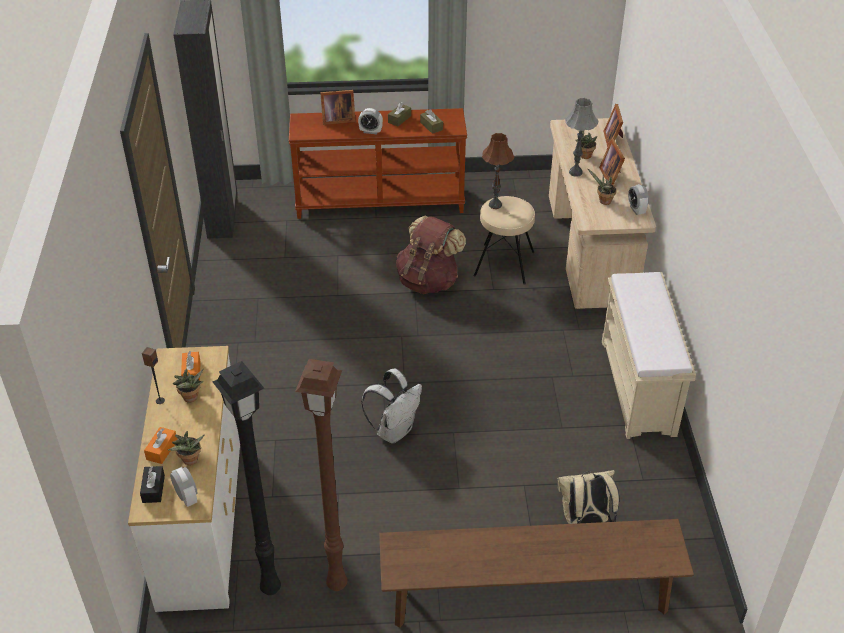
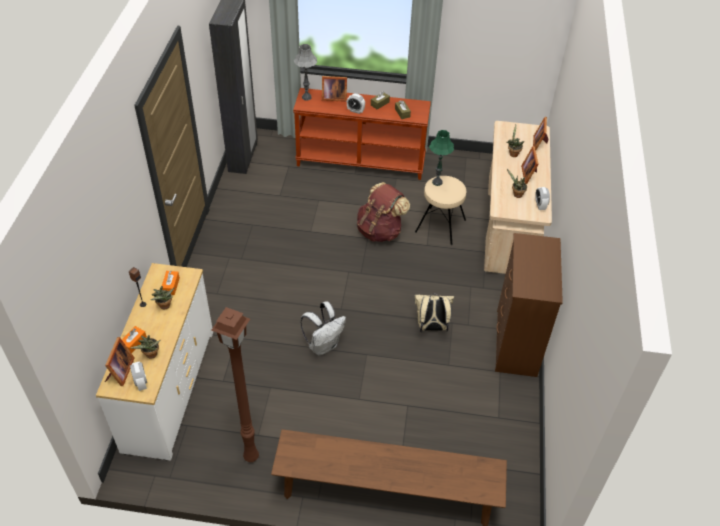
camera: 10 degrees right, 5 degrees up
black tissue box [140,466,165,503] -> picture frame [105,337,135,386]
black floor lamp [213,361,281,595] -> none
brown table lamp [482,133,515,209] -> green table lamp [429,130,454,186]
beige backpack [557,470,619,524] -> beige backpack moved to [414,294,454,332]
grey table lamp [565,98,598,177] -> grey table lamp moved to [294,44,317,101]
beige bench [602,272,696,439] -> brown dresser [495,233,563,377]

